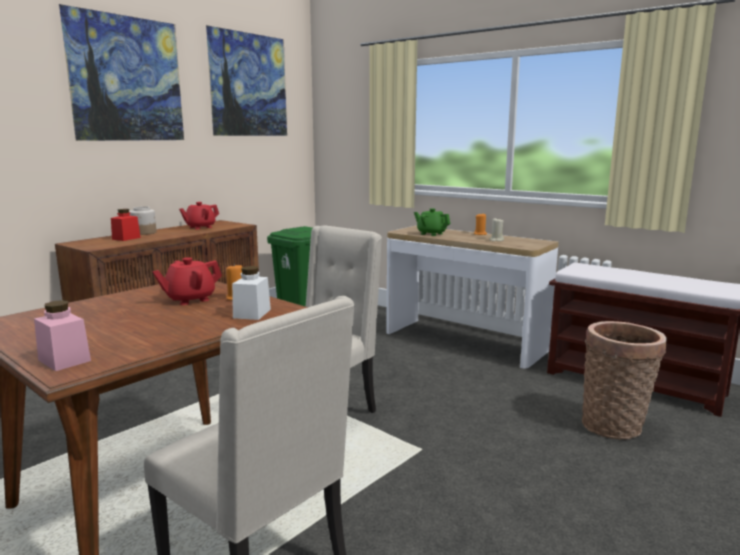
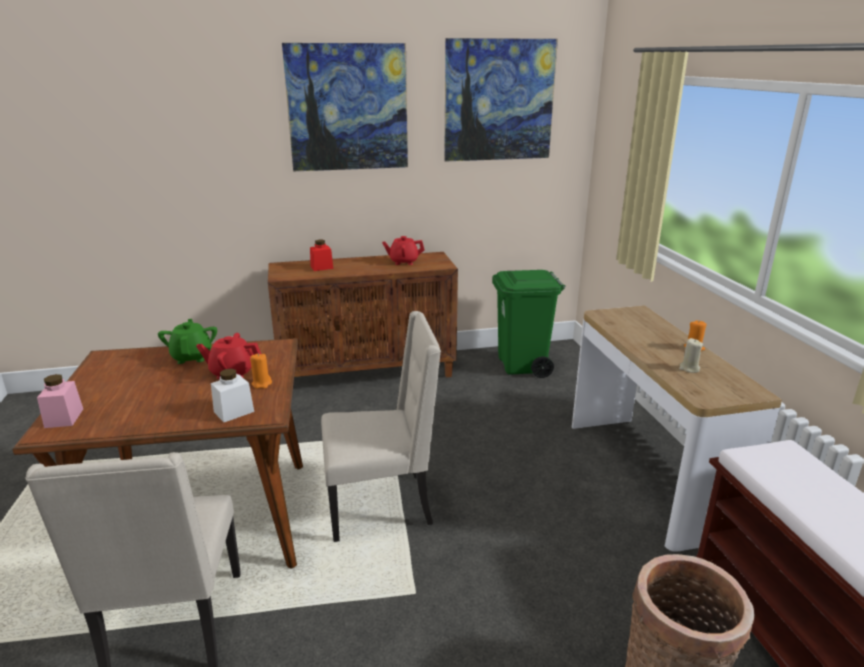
camera: 40 degrees right, 10 degrees up
jar [129,206,157,235] -> none
green teapot [414,208,450,236] -> green teapot moved to [158,319,217,364]

